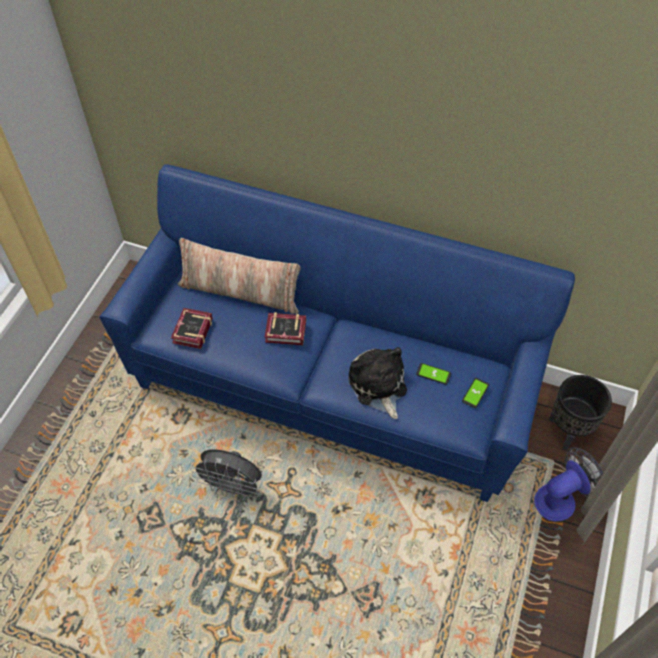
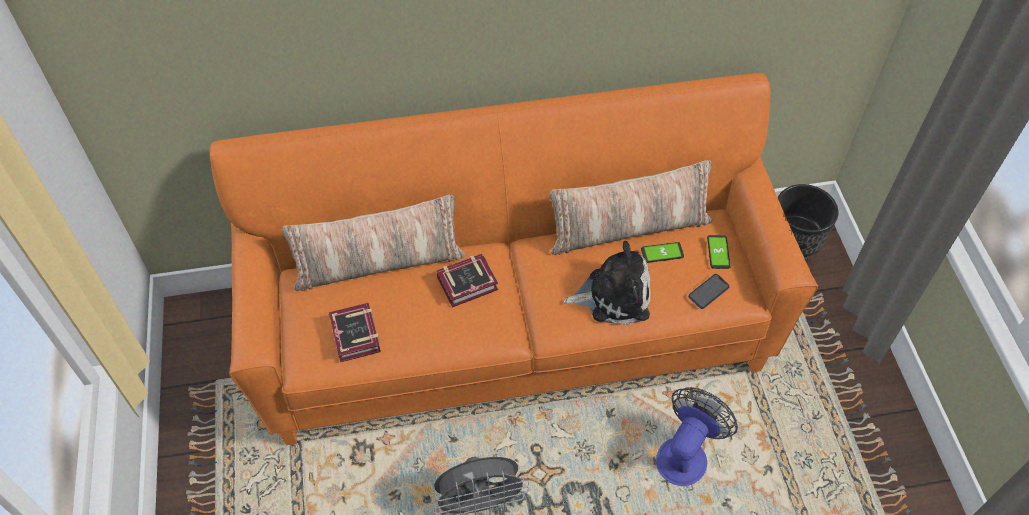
camera: 30 degrees left, 0 degrees up
blue sofa [99,164,575,502] -> orange sofa [209,73,818,445]
plush toy [348,347,407,419] -> plush toy turned 135 degrees clockwise [563,241,651,325]
fan [534,447,603,522] -> fan moved to [656,387,738,486]
none -> pillow [550,160,712,255]
none -> phone [688,274,730,309]

